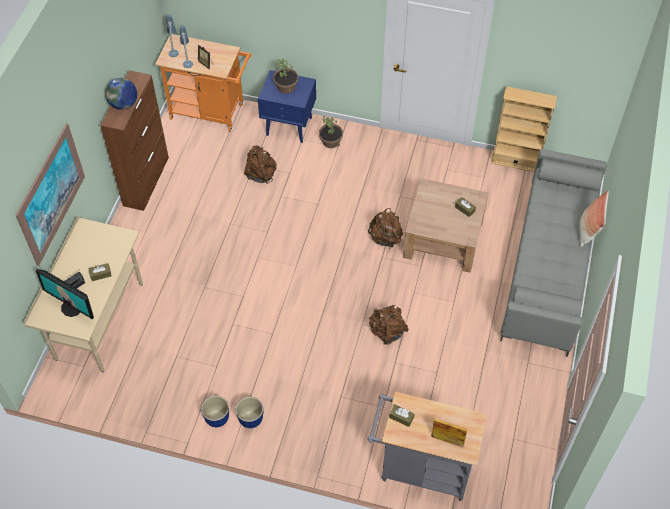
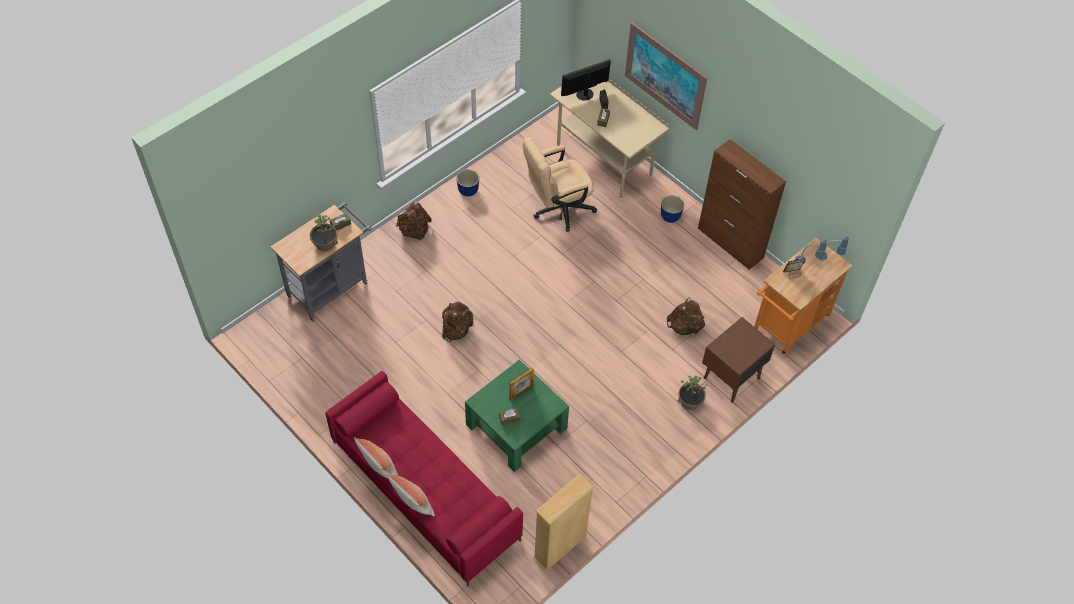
camera: 120 degrees right, 0 degrees up
globe [105,78,137,110] -> none
planter [236,397,263,428] -> planter moved to [661,196,684,223]
blue nightstand [258,70,316,143] -> brown nightstand [702,317,775,403]
potted plant [273,58,299,94] -> potted plant moved to [310,213,338,251]
brown backpack [368,208,403,248] -> brown backpack moved to [396,202,432,241]
brown coffee table [403,178,489,273] -> green coffee table [465,360,569,472]
picture frame [431,419,468,447] -> picture frame moved to [509,368,534,400]
grey sofa [500,149,607,357] -> red sofa [325,371,523,586]
none -> pillow [354,437,398,478]
none -> beige office chair [523,137,597,232]

